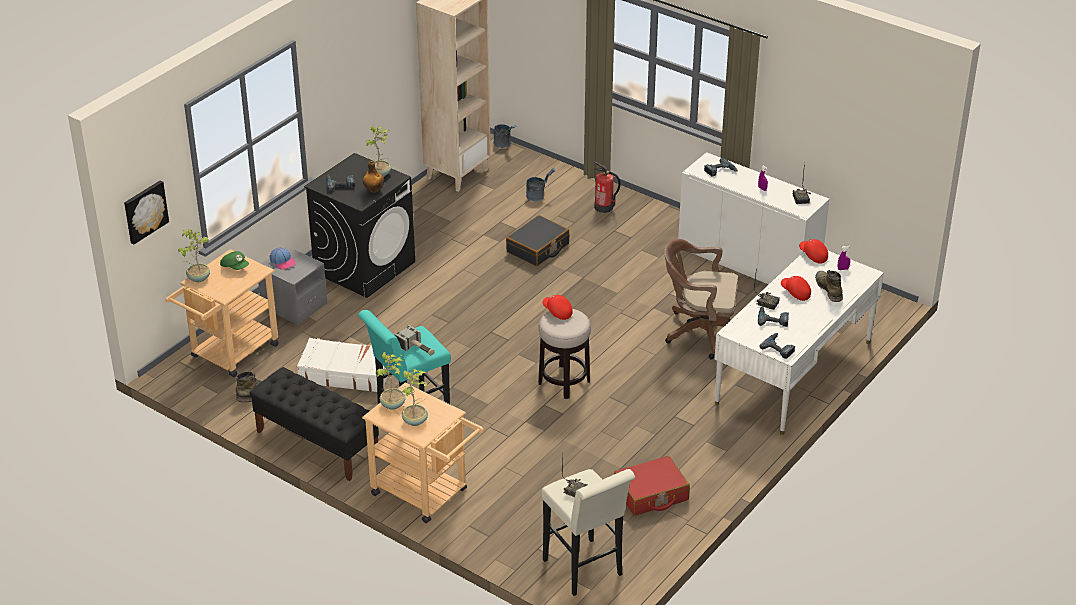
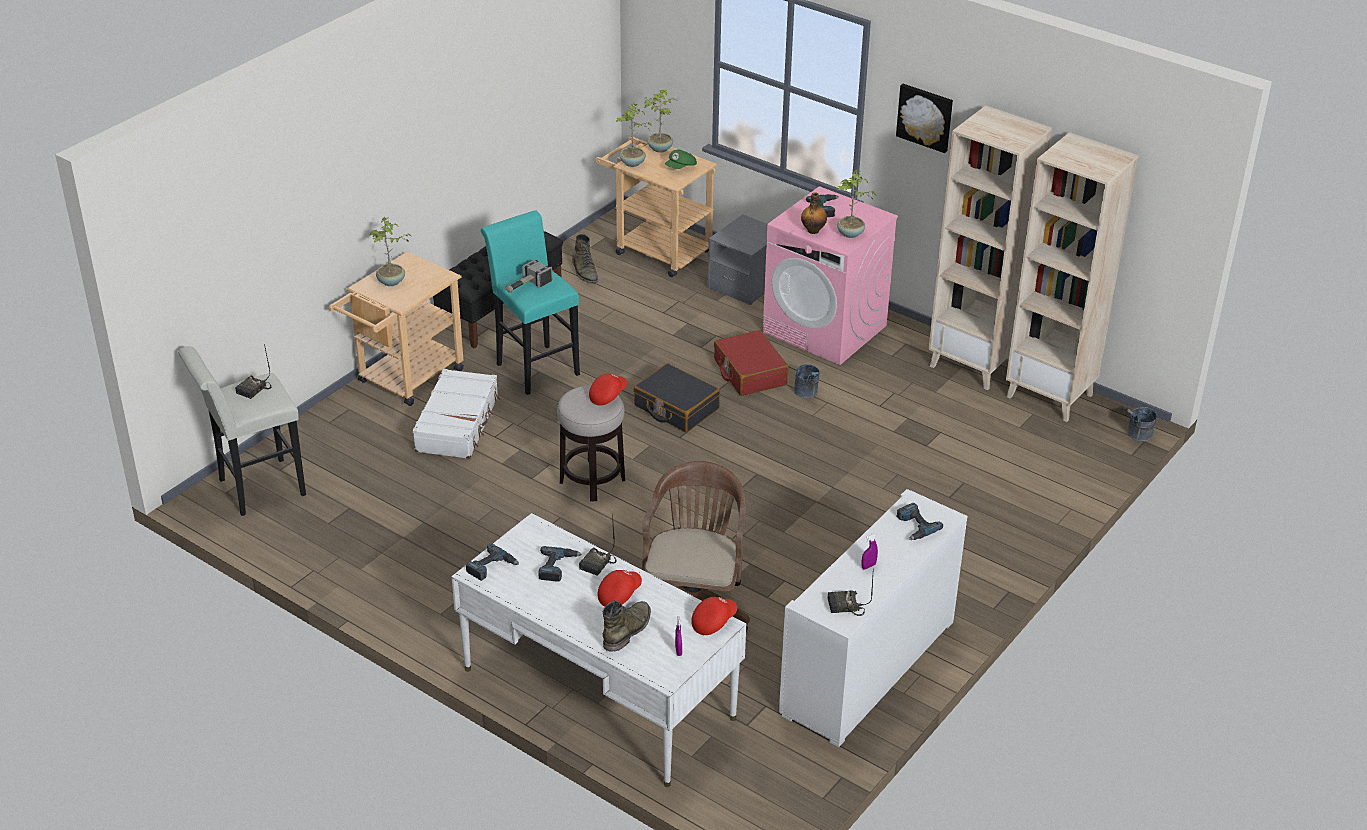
camera: 90 degrees right, 0 degrees up
picture [124,180,169,245] -> picture moved to [896,84,953,153]
cap [270,247,296,270] -> none
white suitcase [297,338,389,392] -> white suitcase moved to [413,369,500,459]
black washing machine [304,153,415,298] -> pink washing machine [763,186,898,365]
potted plant [376,352,406,410] -> potted plant moved to [616,102,652,167]
black suitcase [506,215,569,266] -> black suitcase moved to [633,363,720,432]
grey bucket [526,168,555,201] -> grey bucket moved to [794,364,820,398]
fire extinguisher [594,161,621,213] -> none
red suitcase [614,456,690,516] -> red suitcase moved to [714,330,789,396]
green boot [815,270,843,302] -> green boot turned 45 degrees counterclockwise [603,600,651,651]
none -> beige bookcase [928,105,1052,390]

